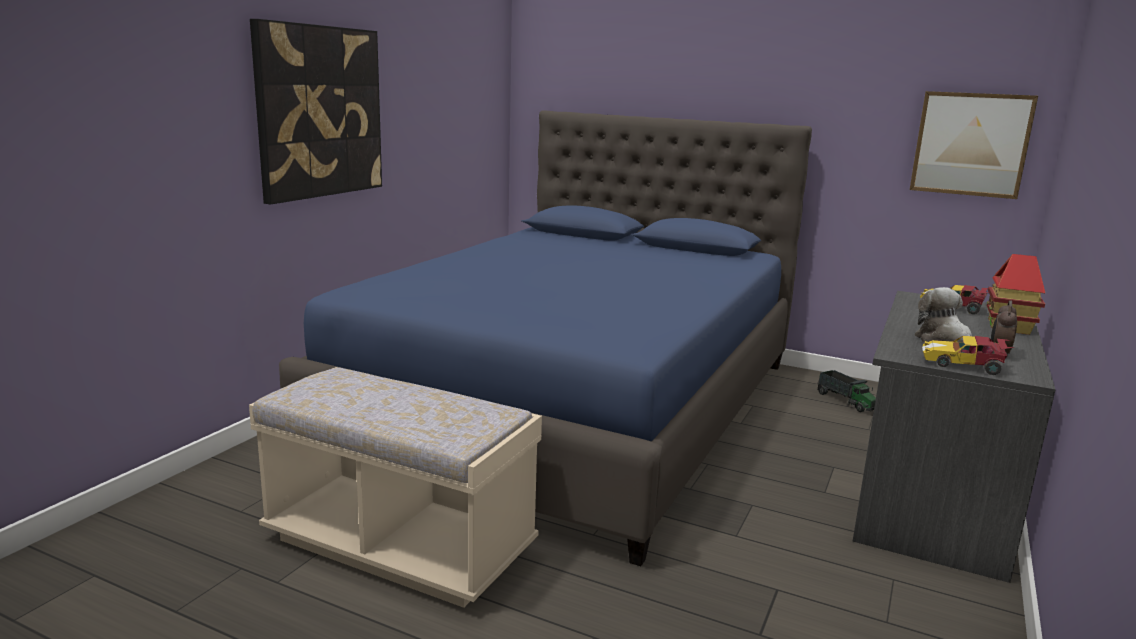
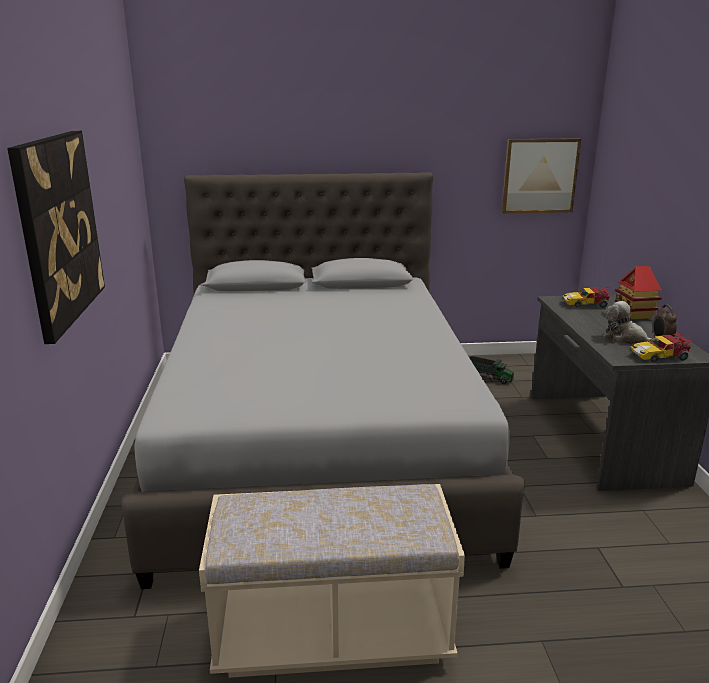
camera: 30 degrees left, 5 degrees up
blue bed [279,110,812,566] -> grey bed [121,172,525,589]

